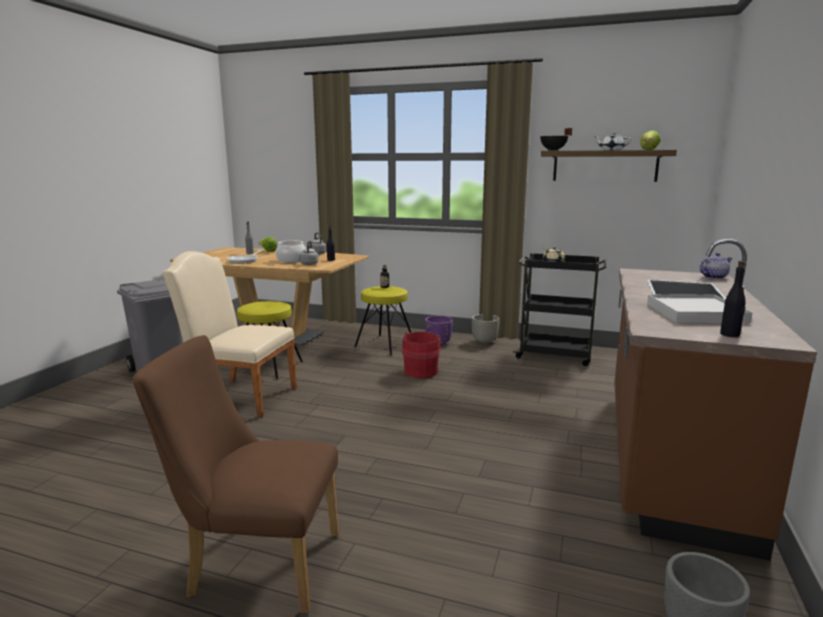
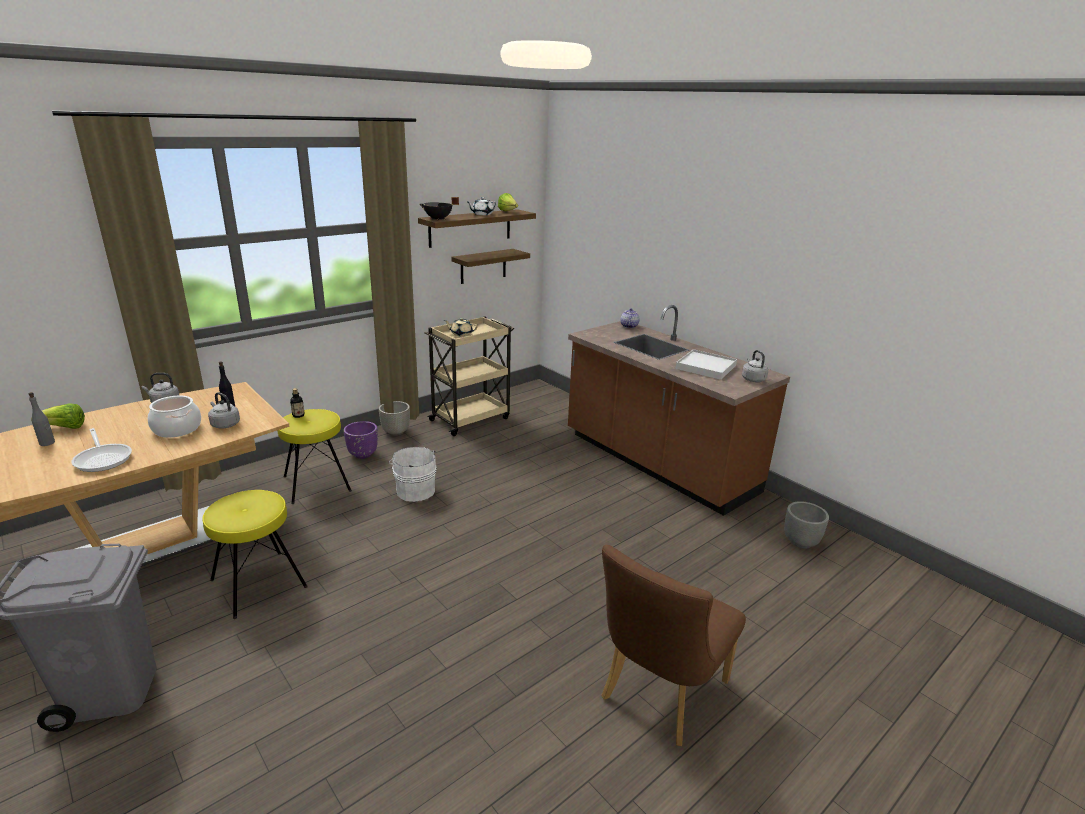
camera: 60 degrees left, 10 degrees up
beige chair [162,251,297,418] -> none
red bucket [402,332,444,378] -> white bucket [389,447,437,502]
black cart [513,253,607,366] -> beige cart [424,316,514,436]
black bottle [720,261,746,337] -> grey kettle [742,350,768,382]
none -> shelf [451,249,530,284]

